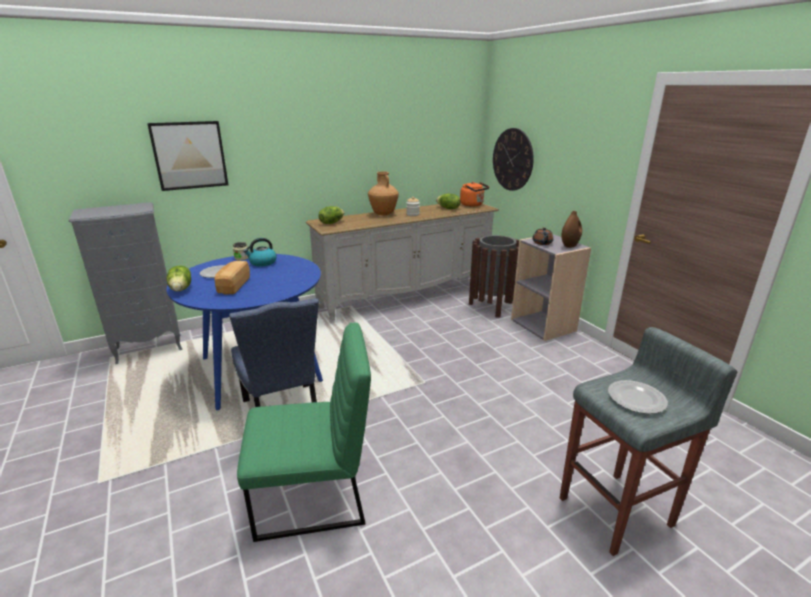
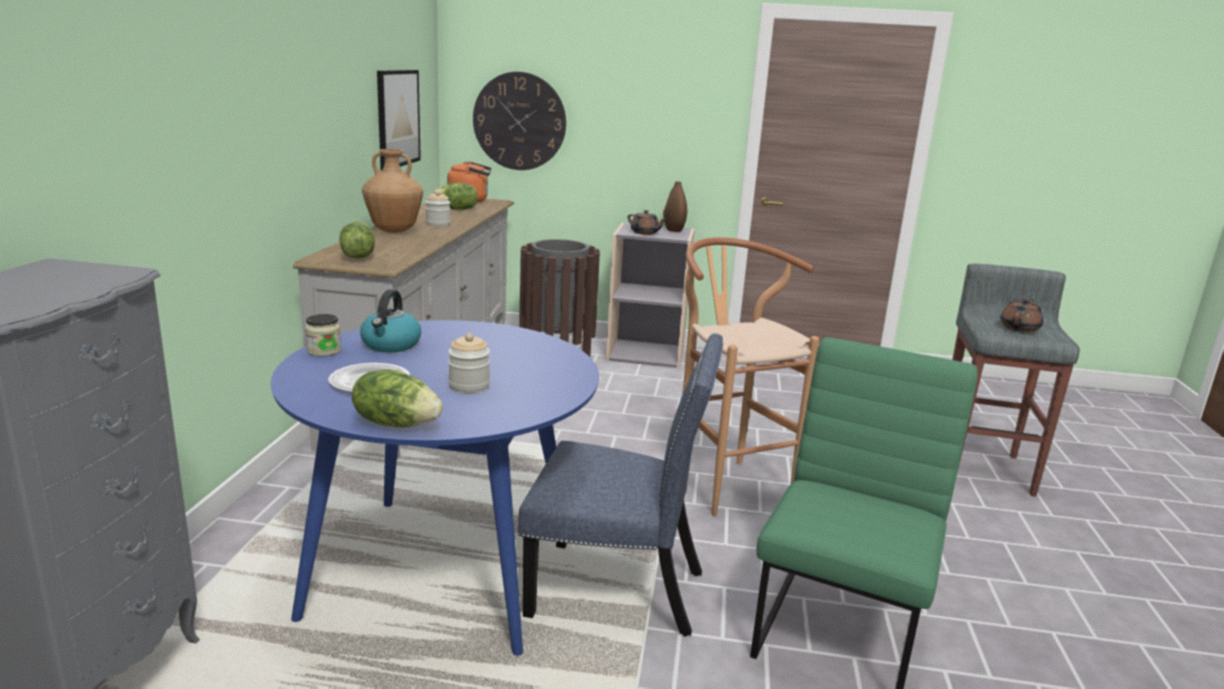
camera: 55 degrees left, 5 degrees down
picture [147,121,228,191] -> picture moved to [377,70,421,171]
bread [214,261,250,295] -> jar [448,333,490,393]
plate [608,380,668,414] -> brown teapot [1000,299,1043,332]
none -> brown stool [682,237,819,516]

